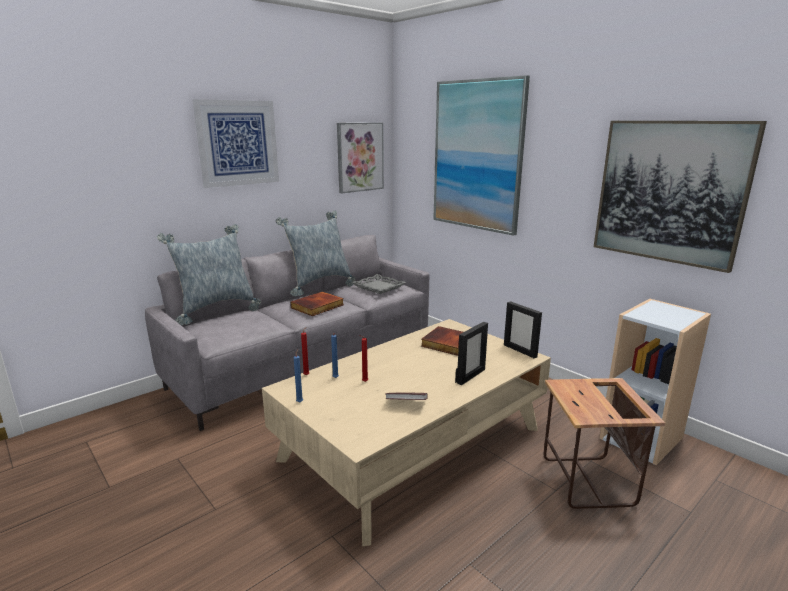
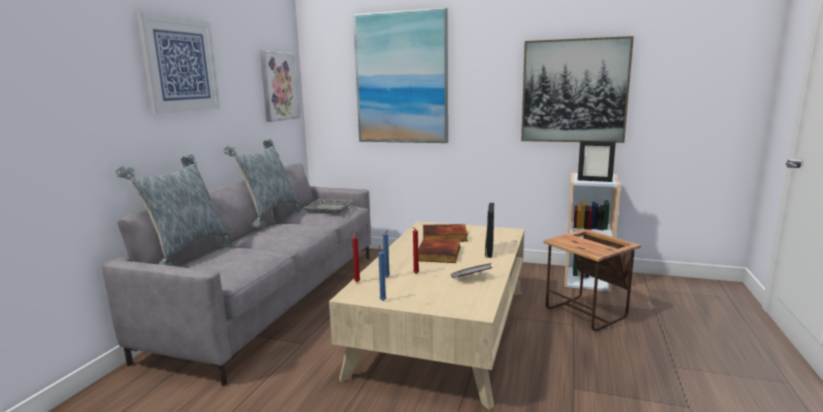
camera: 30 degrees left, 5 degrees down
book [290,292,344,316] -> book moved to [418,238,461,263]
picture frame [504,301,542,358] -> picture frame moved to [578,140,616,182]

